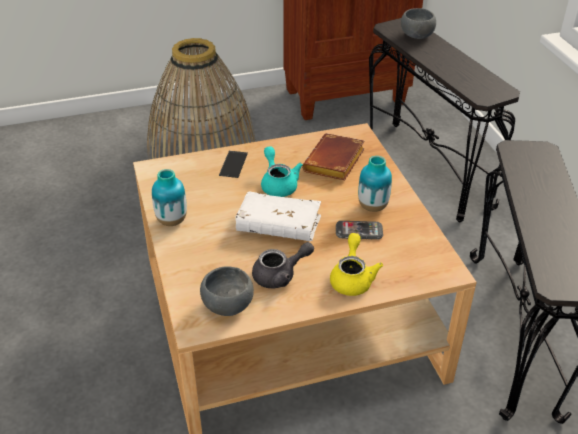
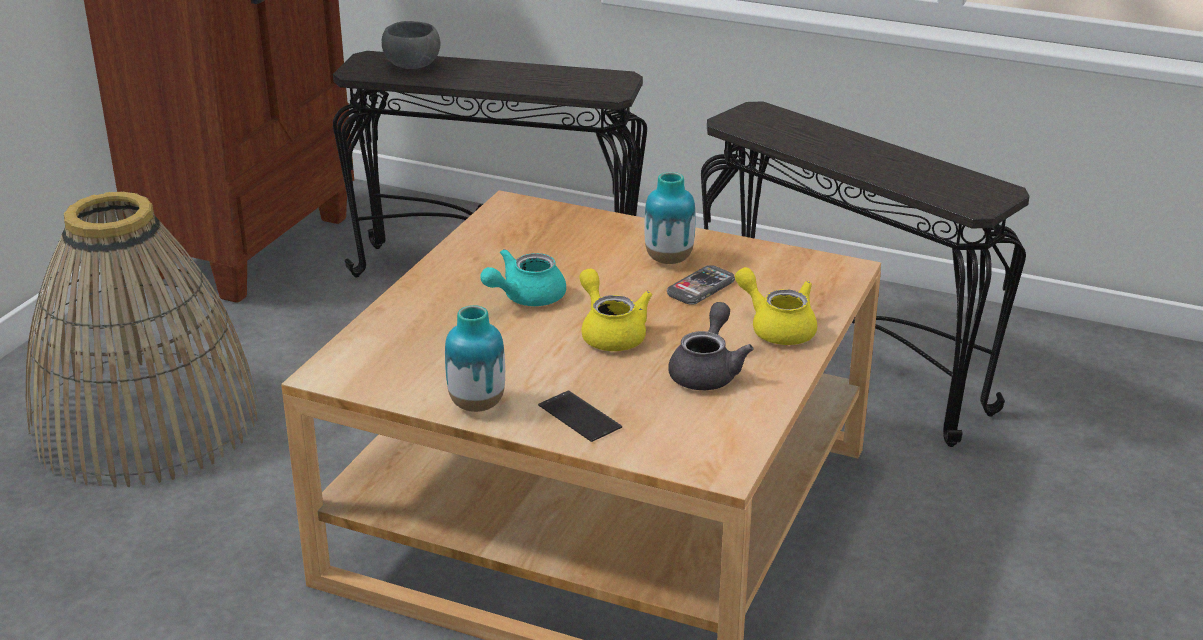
camera: 50 degrees left, 10 degrees down
grey bowl [200,266,254,316] -> none
phone [219,151,248,178] -> phone moved to [538,390,622,442]
white book [235,191,321,241] -> yellow teapot [580,268,652,351]
turquoise teapot [261,146,303,197] -> turquoise teapot turned 60 degrees counterclockwise [480,249,566,306]
brown book [302,133,364,180] -> none

